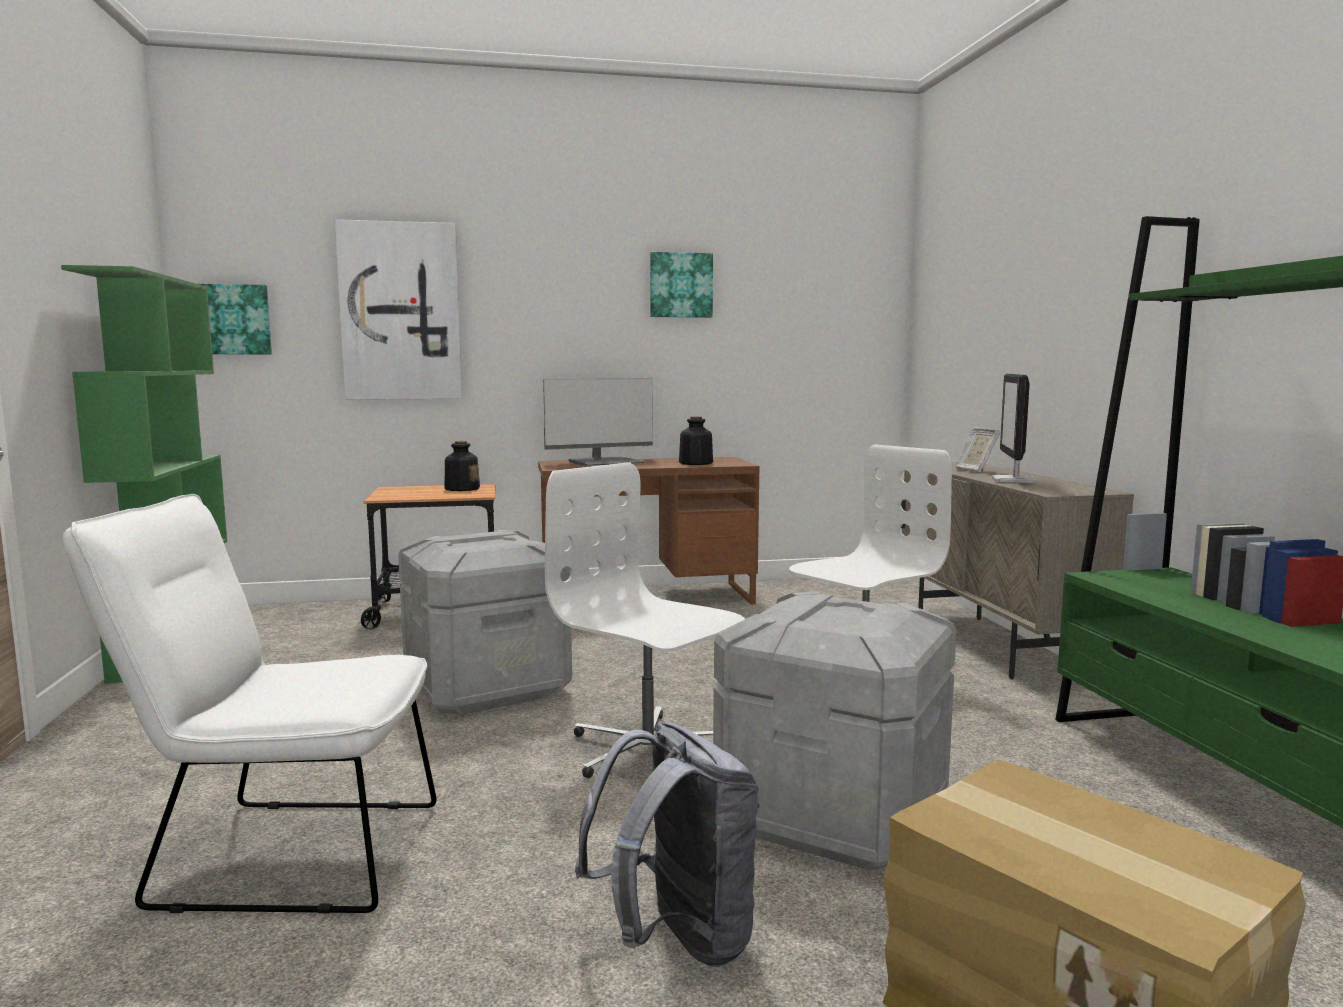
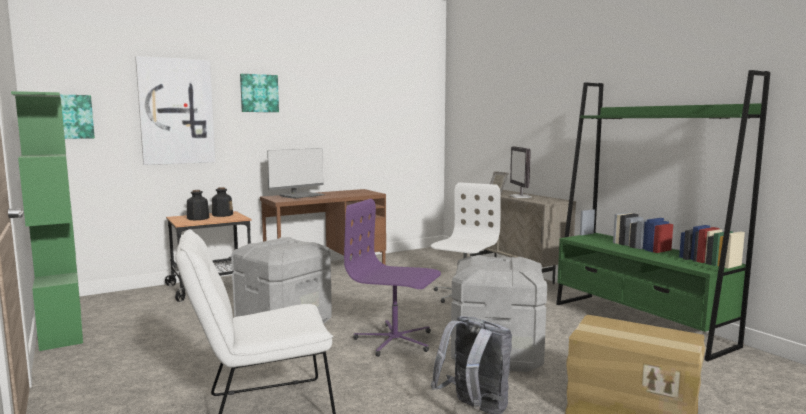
camera: 20 degrees left, 0 degrees up
white office chair [545,462,745,778] -> purple office chair [344,199,441,357]
picture [650,252,713,318] -> picture moved to [240,74,279,112]
bottle [679,417,713,465] -> bottle moved to [187,190,209,220]

